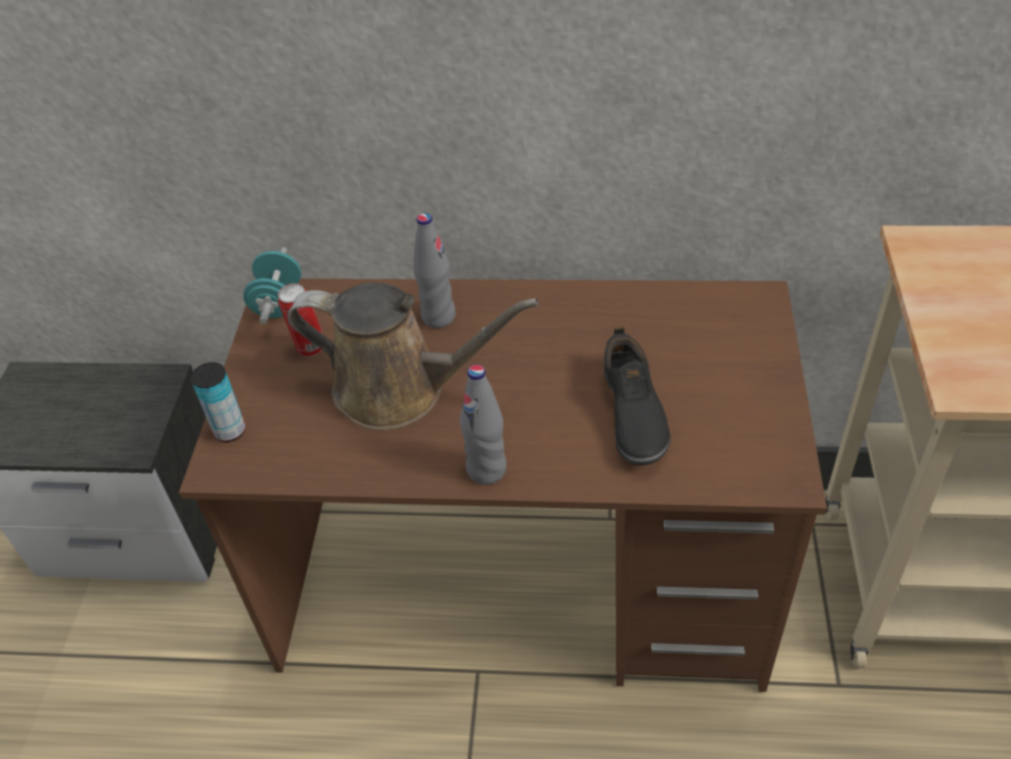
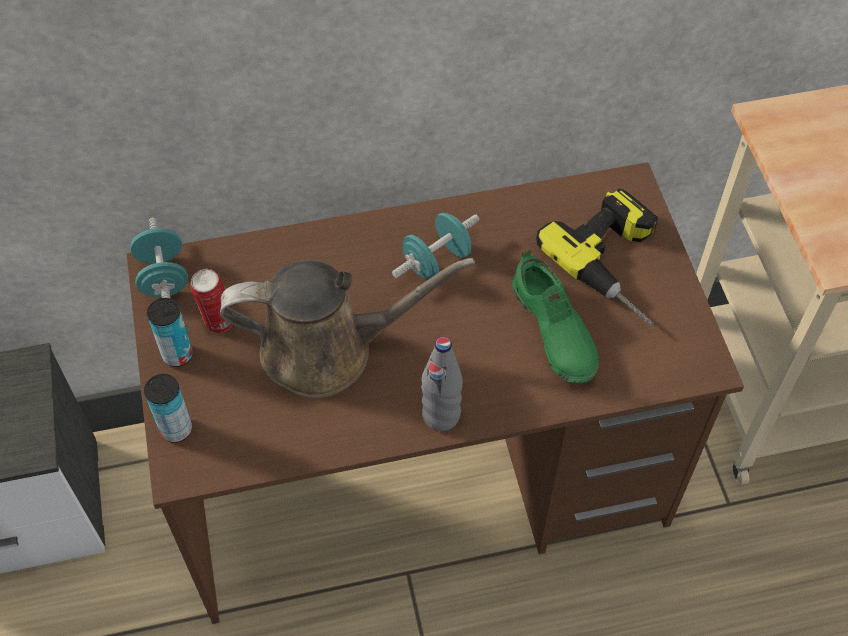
camera: 20 degrees left, 10 degrees up
grey bottle [413,213,456,328] -> none
black shoe [604,326,671,465] -> green shoe [512,250,599,384]
none -> can [147,298,193,367]
none -> turquoise dumbbell [392,213,480,280]
none -> power drill [536,188,658,326]

